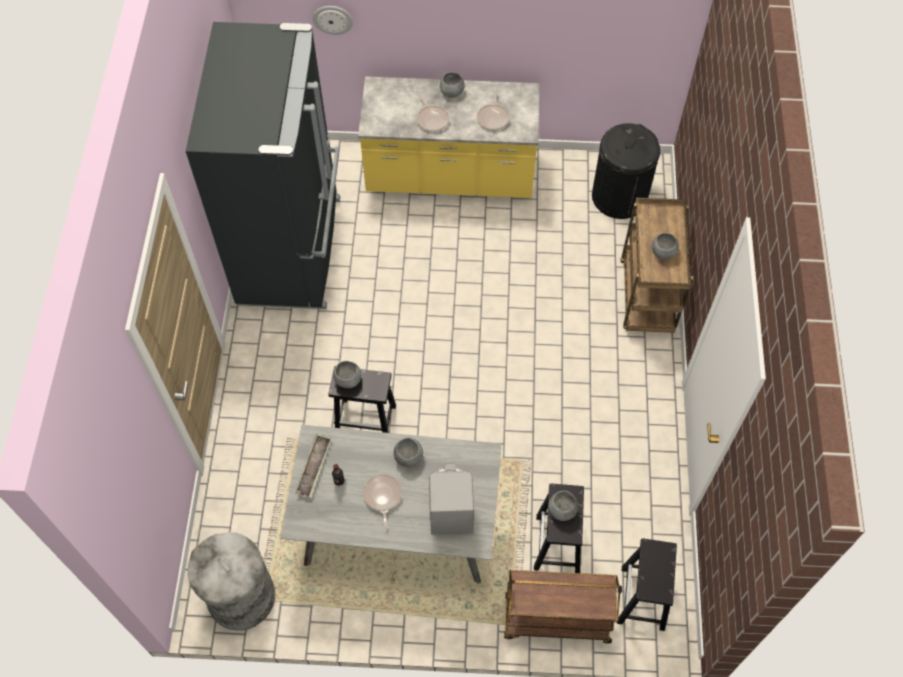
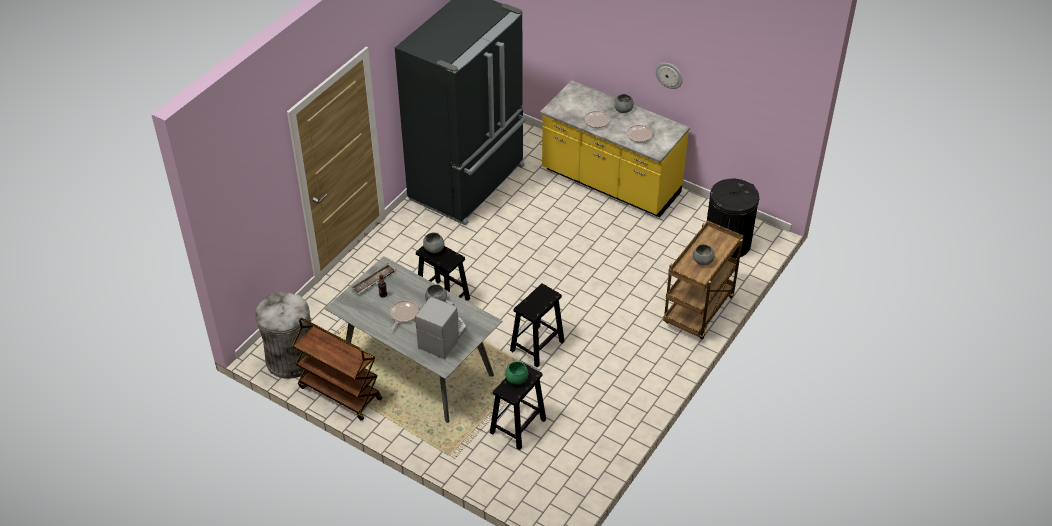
camera: 30 degrees right, 15 degrees down
wall clock [313,6,353,35] -> wall clock moved to [655,63,683,89]
brown cart [504,570,622,644] -> brown cart moved to [292,318,382,421]
grey bowl [548,490,578,521] -> green bowl [505,361,528,385]
black stool [617,538,677,631] -> black stool moved to [510,283,564,367]

